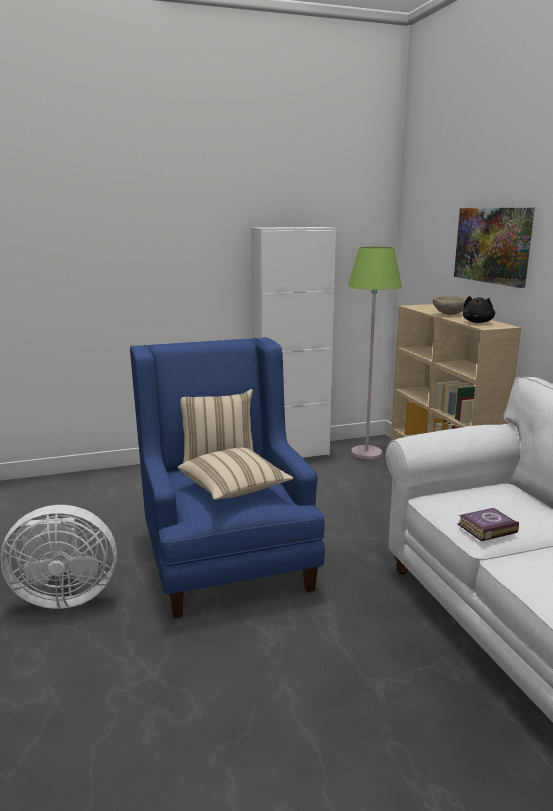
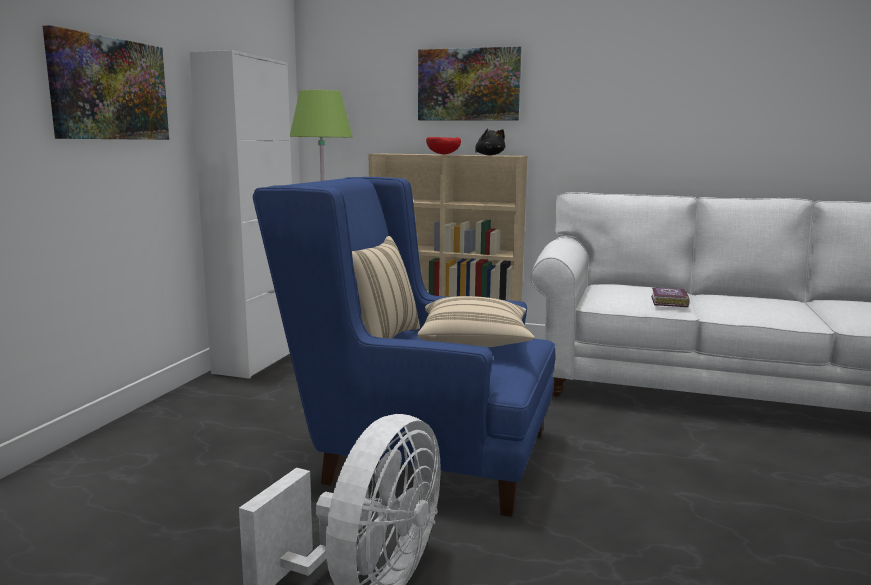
camera: 55 degrees left, 5 degrees down
beige bowl [433,296,466,315] -> red bowl [426,137,461,154]
none -> picture [42,25,169,140]

